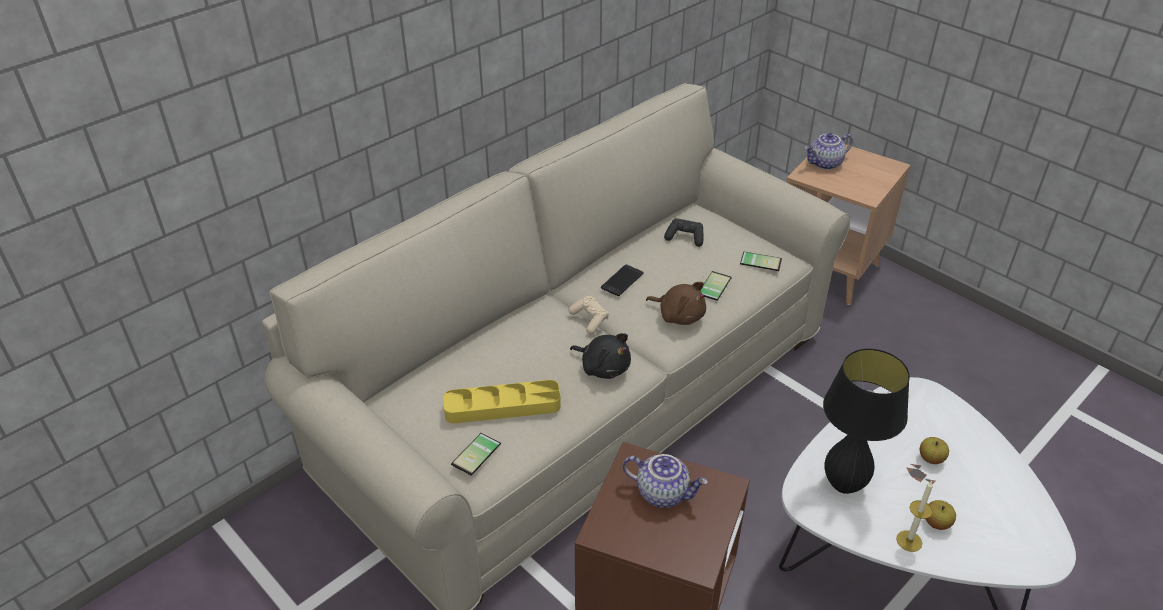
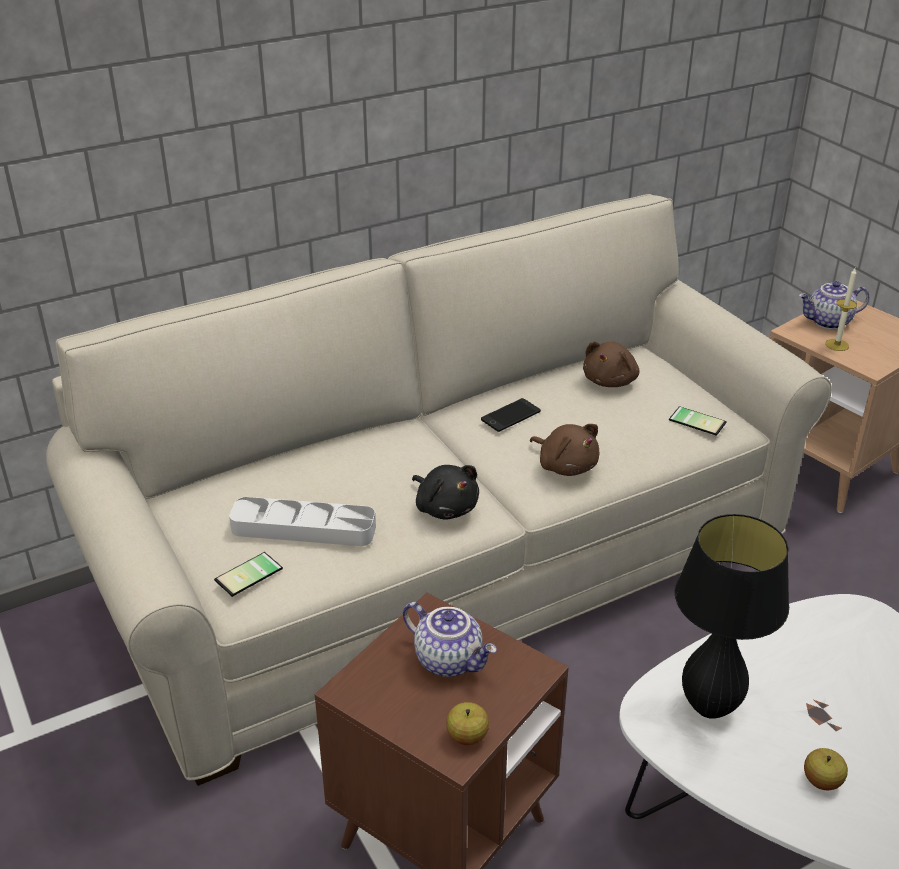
camera: 15 degrees right, 5 degrees down
yellow tray [443,380,561,424] -> grey tray [229,497,376,546]
beige game controller [568,296,609,335] -> none
black game controller [664,218,704,247] -> brown plush toy [583,341,639,387]
phone [700,271,732,301] -> none
candle [896,481,933,552] -> candle moved to [825,268,857,351]
apple [920,437,949,464] -> apple moved to [446,702,489,745]

